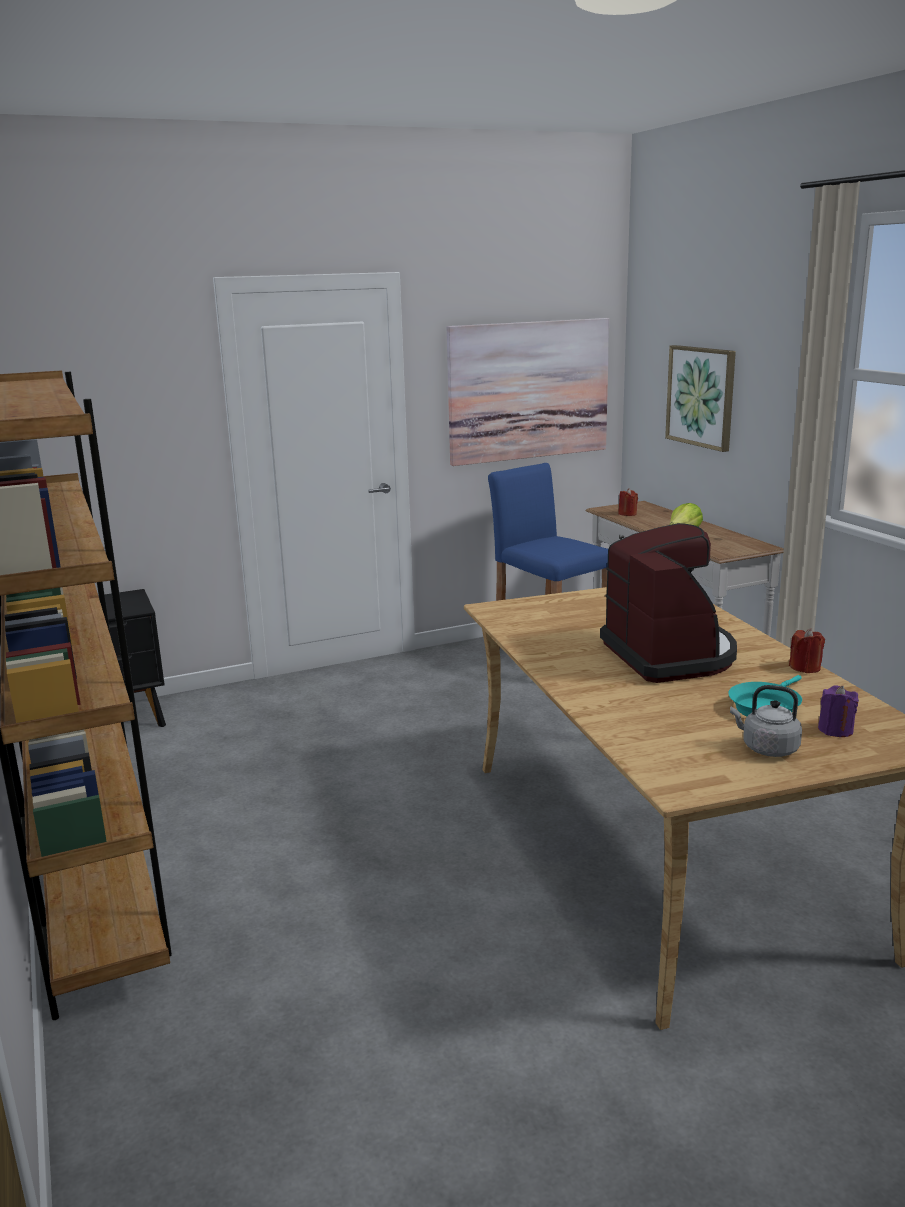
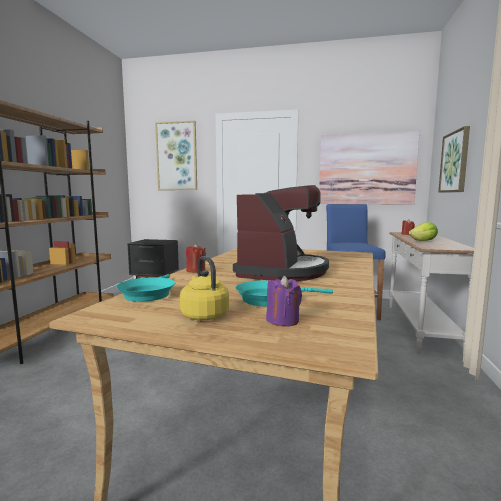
camera: 35 degrees right, 10 degrees down
grey kettle [730,685,802,757] -> yellow kettle [180,256,229,320]
red candle [789,628,825,673] -> red candle moved to [186,243,206,273]
none -> turquoise frying pan [116,274,175,302]
none -> picture [155,121,197,190]

